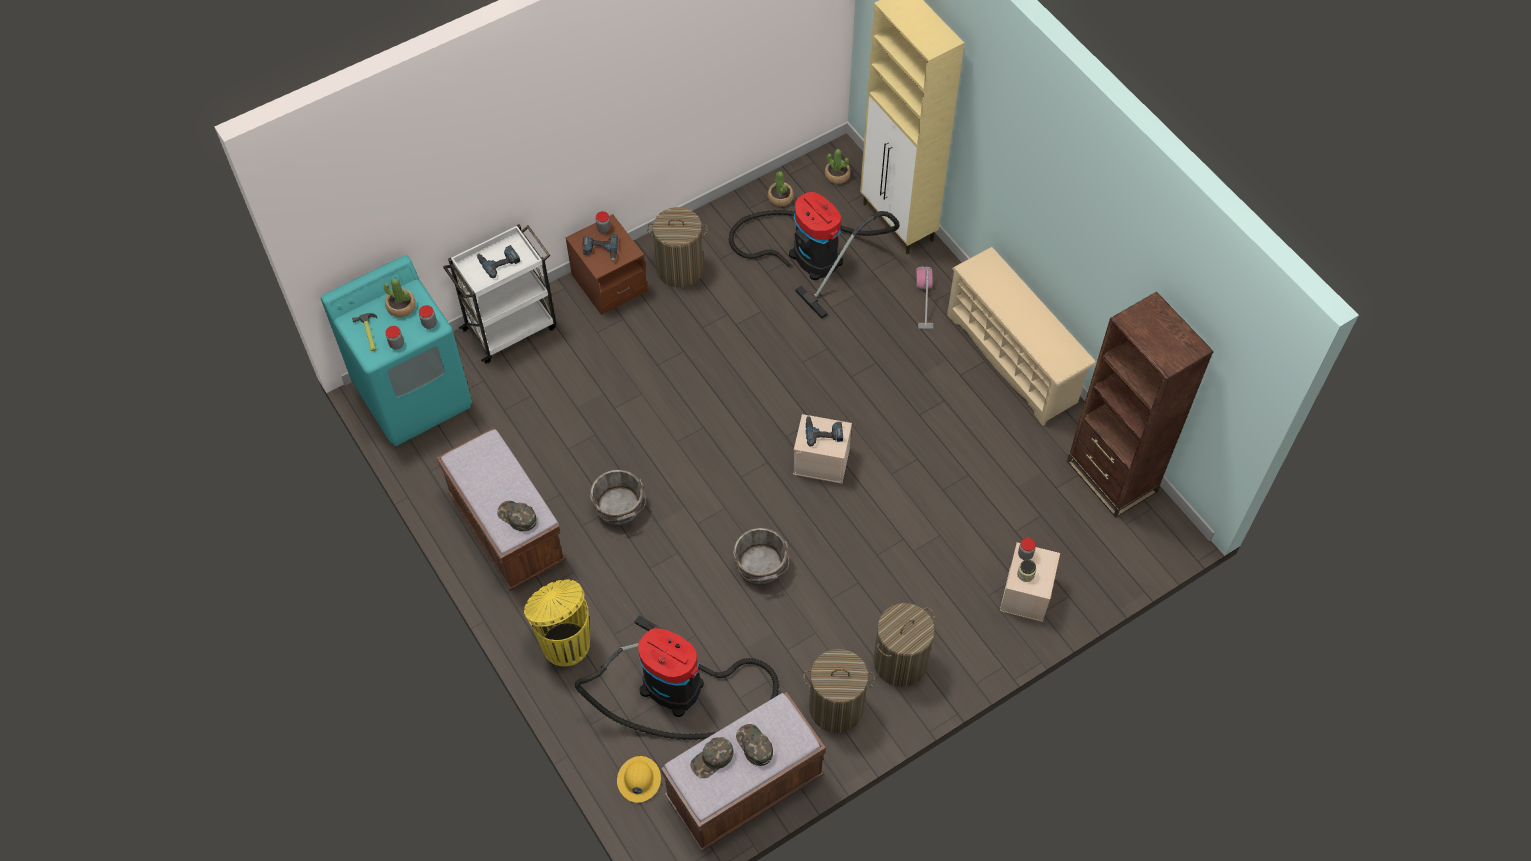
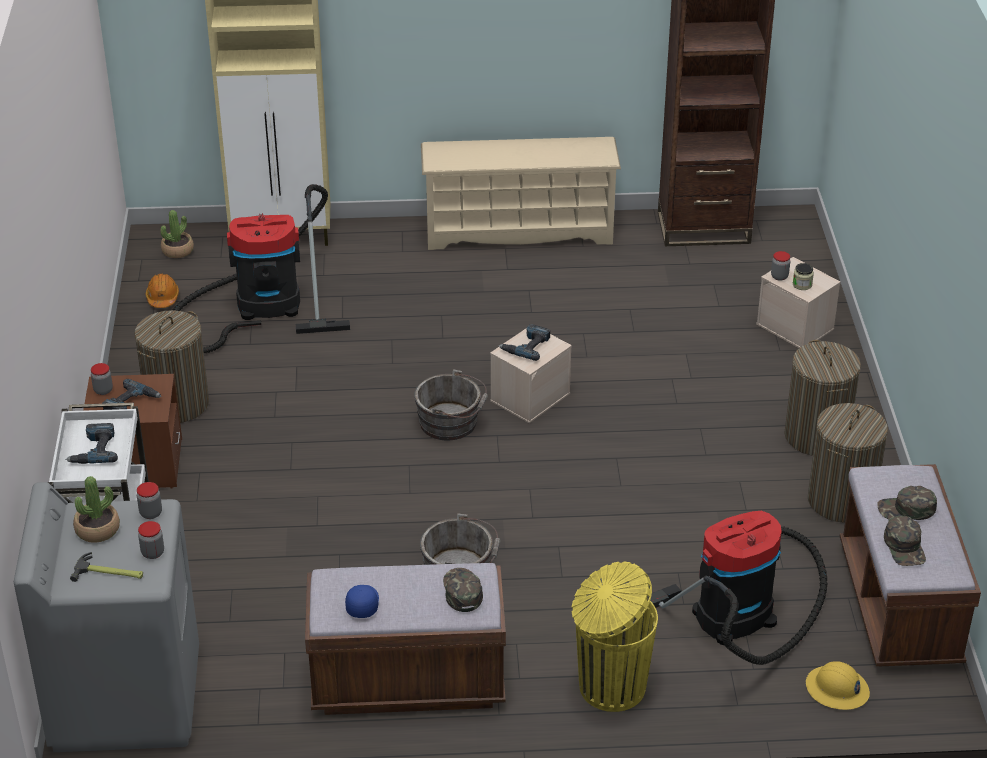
camera: 60 degrees left, 20 degrees down
turquoise washing machine [321,255,472,446] -> grey washing machine [14,482,199,752]
green cap [497,501,537,531] -> green cap turned 105 degrees clockwise [443,568,483,612]
grey bucket [733,528,789,586] -> grey bucket moved to [414,369,488,440]
potted plant [768,171,794,207] -> orange hard hat [146,273,179,308]
vacuum cleaner [916,267,933,329] -> none
none -> blue cap [345,585,379,618]

